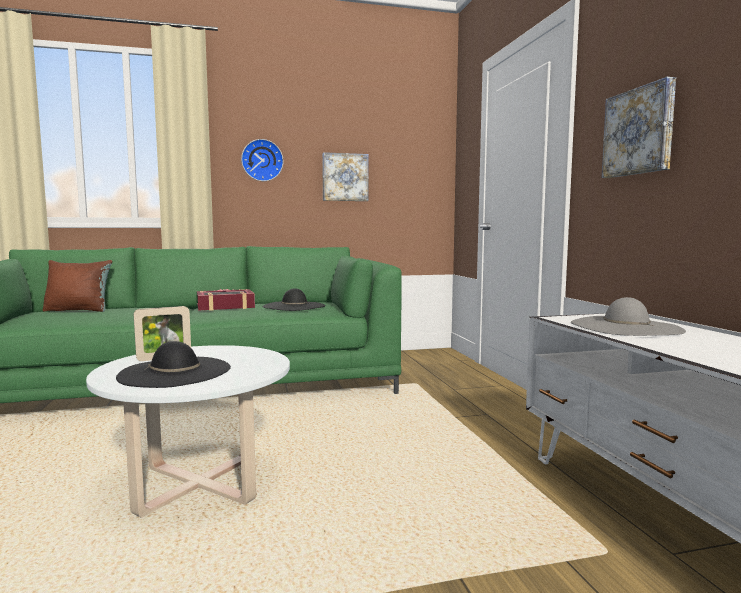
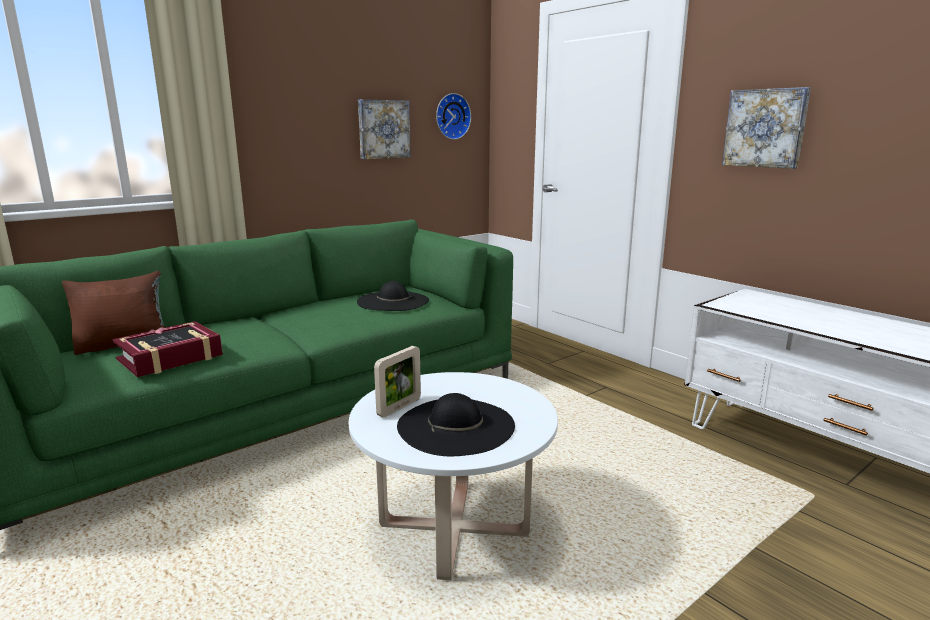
camera: 25 degrees left, 10 degrees up
book [197,289,255,311] -> book moved to [112,321,223,377]
wall clock [241,139,284,181] -> wall clock moved to [436,93,471,140]
grey hat [571,297,686,336] -> none

